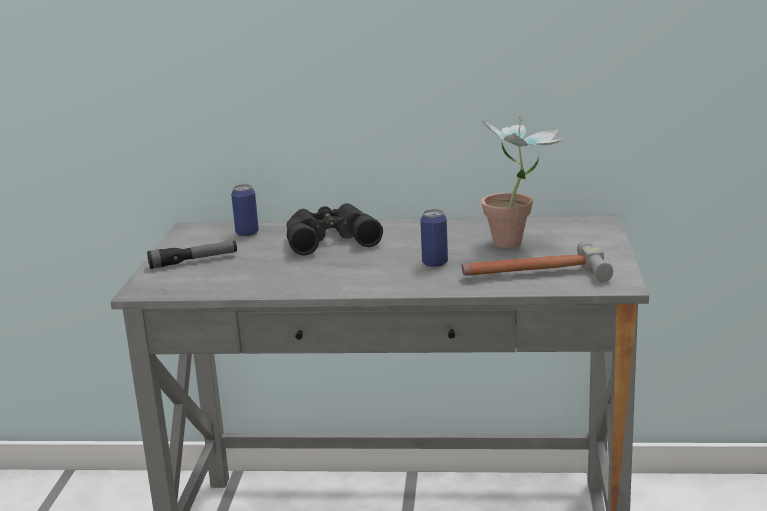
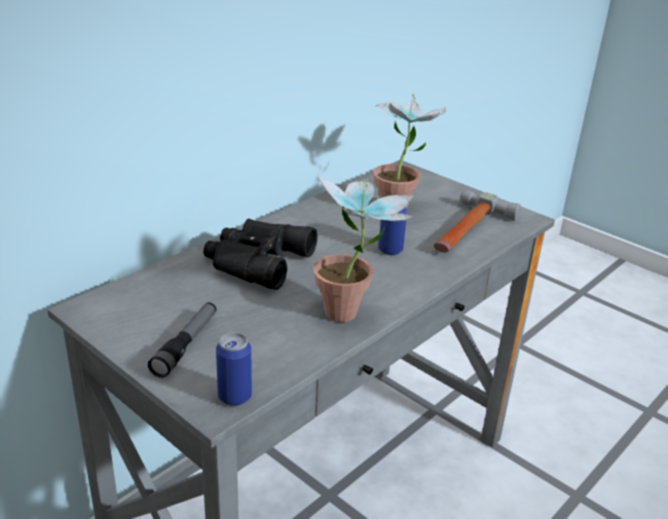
camera: 55 degrees left, 10 degrees up
can [231,184,259,237] -> can moved to [216,332,252,406]
none -> potted plant [313,175,415,322]

